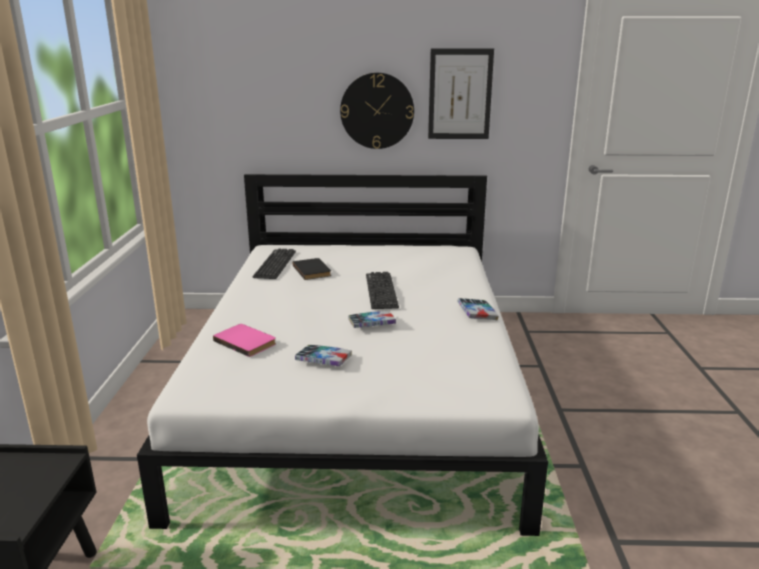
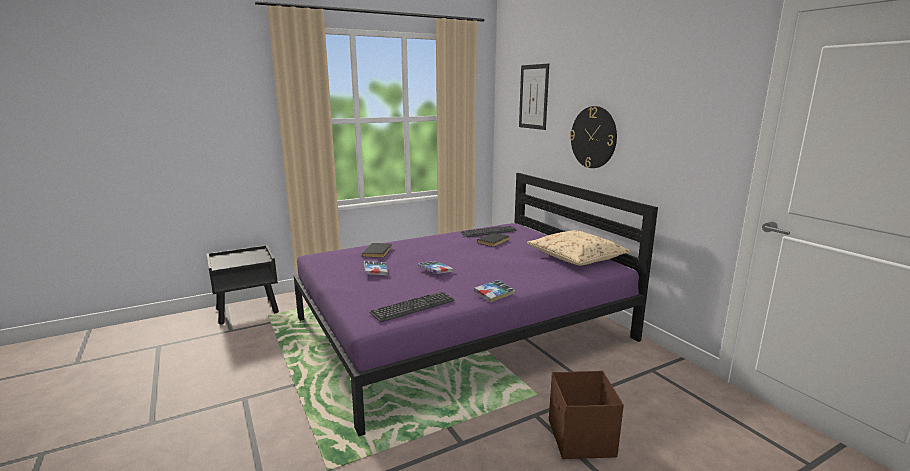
camera: 60 degrees right, 5 degrees down
white bed [137,174,548,536] -> purple bed [293,173,658,436]
pink book [213,324,276,357] -> black book [362,243,392,258]
keyboard [366,272,399,309] -> keyboard moved to [370,292,455,322]
picture [428,48,494,139] -> picture moved to [519,64,549,130]
none -> beige pillow [527,230,631,265]
none -> brown storage box [549,371,624,459]

